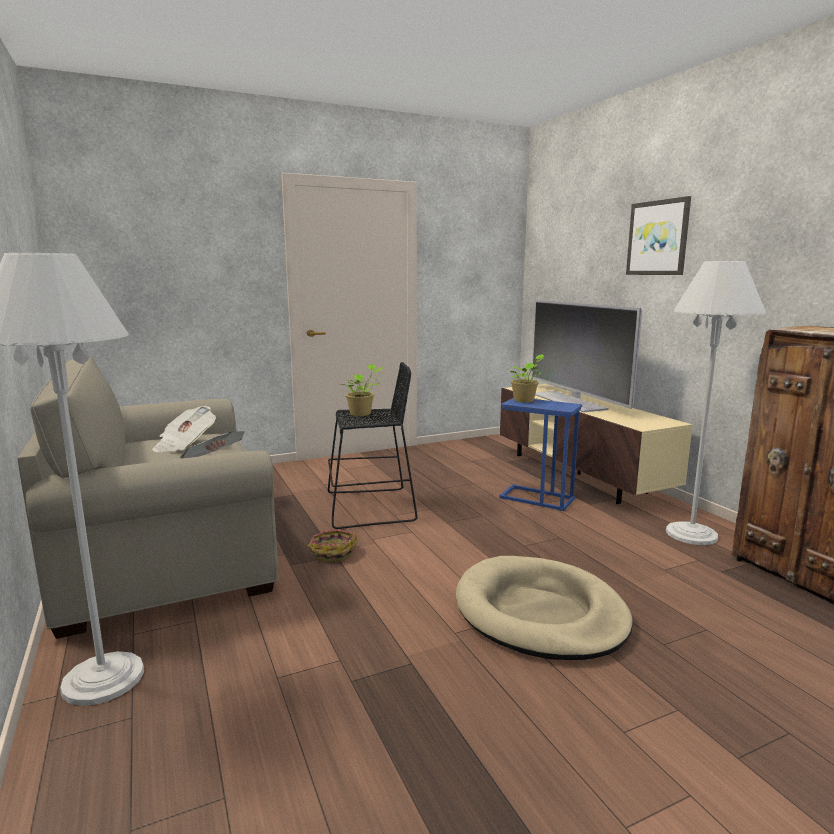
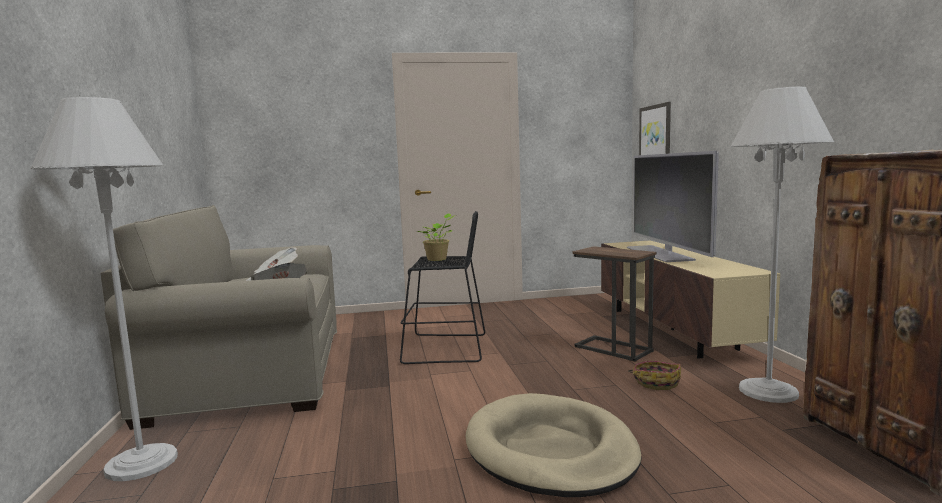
camera: 15 degrees right, 5 degrees down
basket [307,530,357,562] -> basket moved to [628,361,681,390]
blue side table [499,398,582,511] -> brown side table [572,246,657,362]
potted plant [505,354,546,403] -> none
picture [626,196,691,275] -> picture moved to [639,102,671,155]

